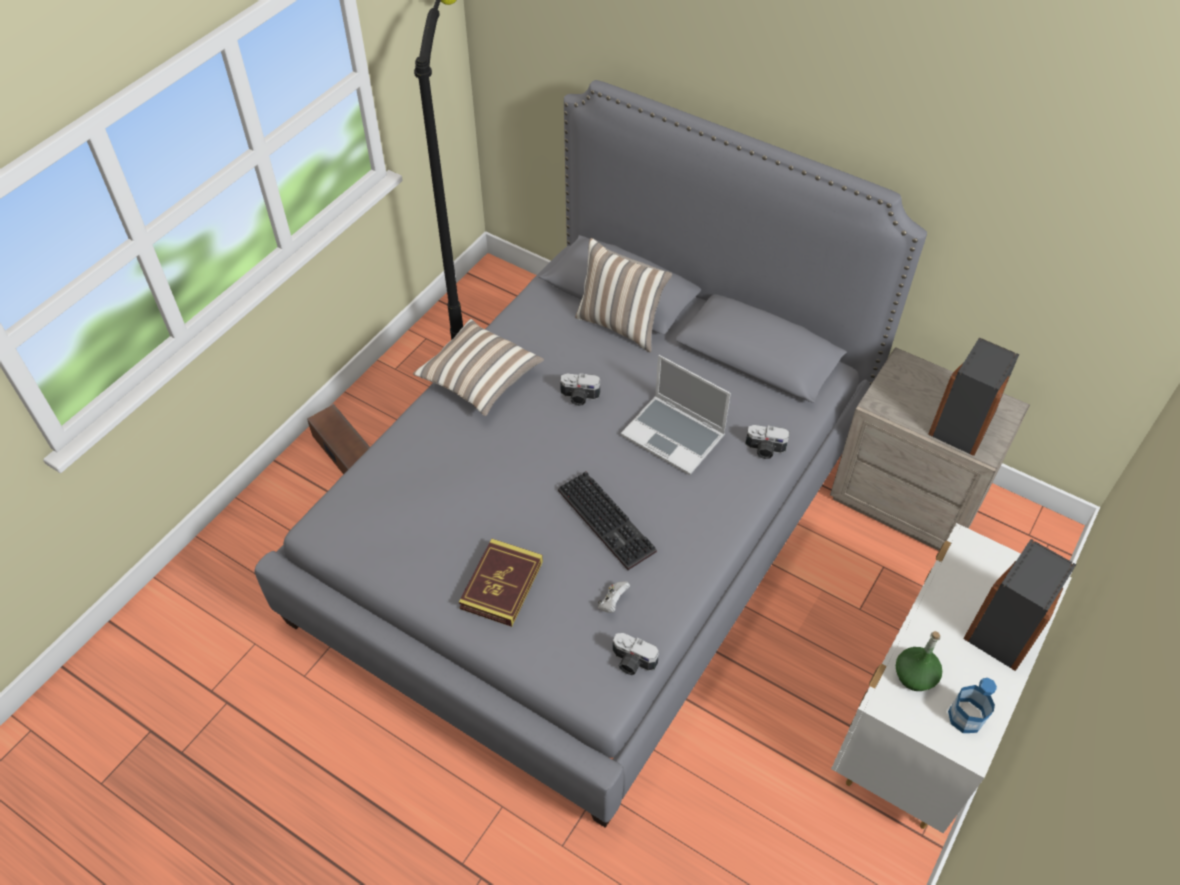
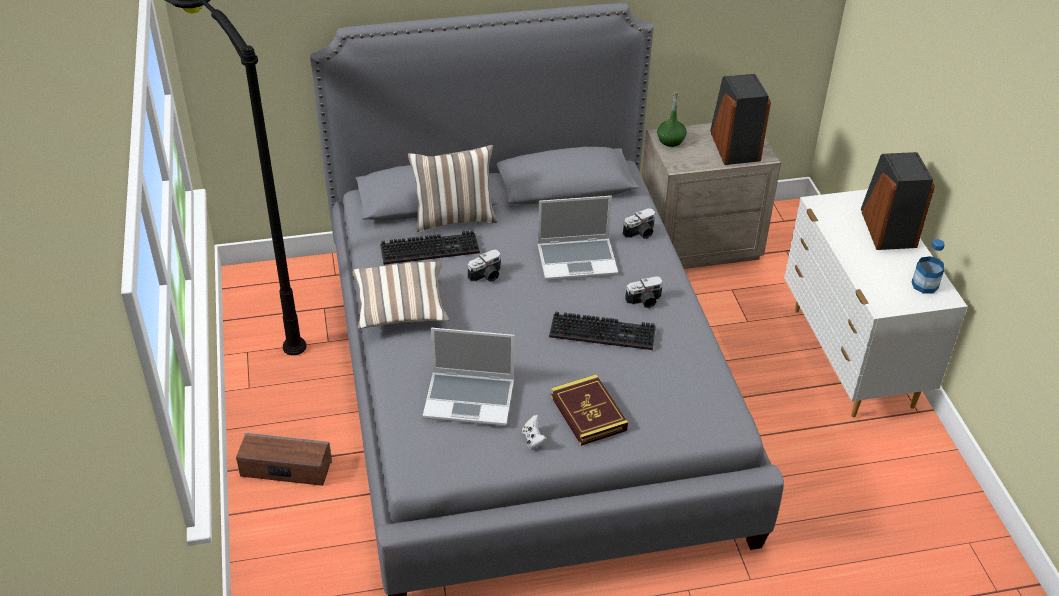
camera: 45 degrees left, 10 degrees down
white game controller [598,581,630,613] -> white game controller moved to [522,415,548,449]
camera [613,633,659,675] -> camera moved to [625,276,663,308]
green bottle [896,631,942,691] -> green bottle moved to [657,92,687,147]
none -> keyboard [380,230,480,265]
none -> laptop [423,328,514,426]

